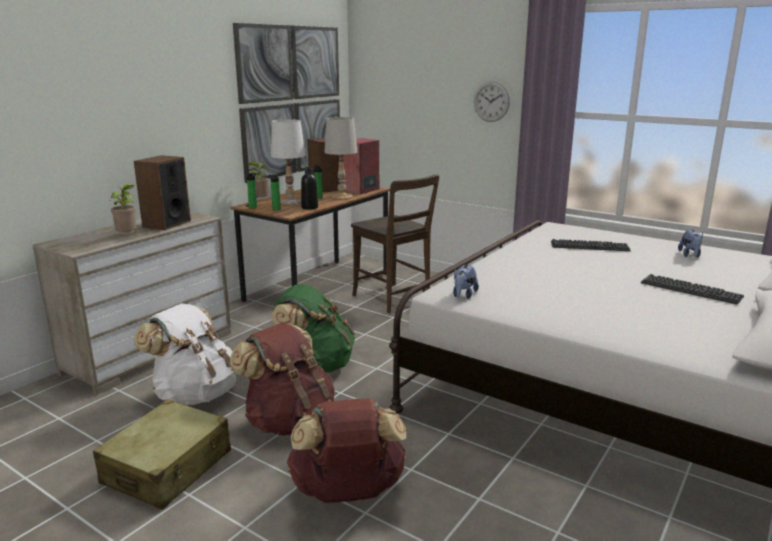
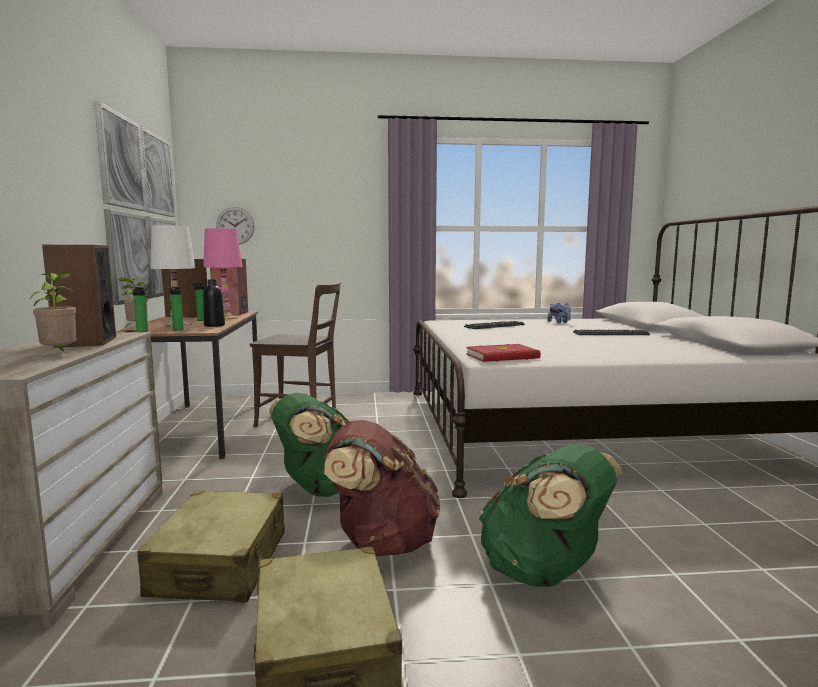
camera: 40 degrees left, 10 degrees down
white backpack [134,303,236,405] -> beige suitcase [137,491,284,603]
brown backpack [287,398,407,503] -> green backpack [479,444,622,587]
white table lamp [324,117,358,199] -> pink table lamp [203,228,242,319]
plush toy [453,264,479,299] -> red book [466,344,541,362]
wall clock [474,81,510,122] -> wall clock moved to [216,207,255,245]

